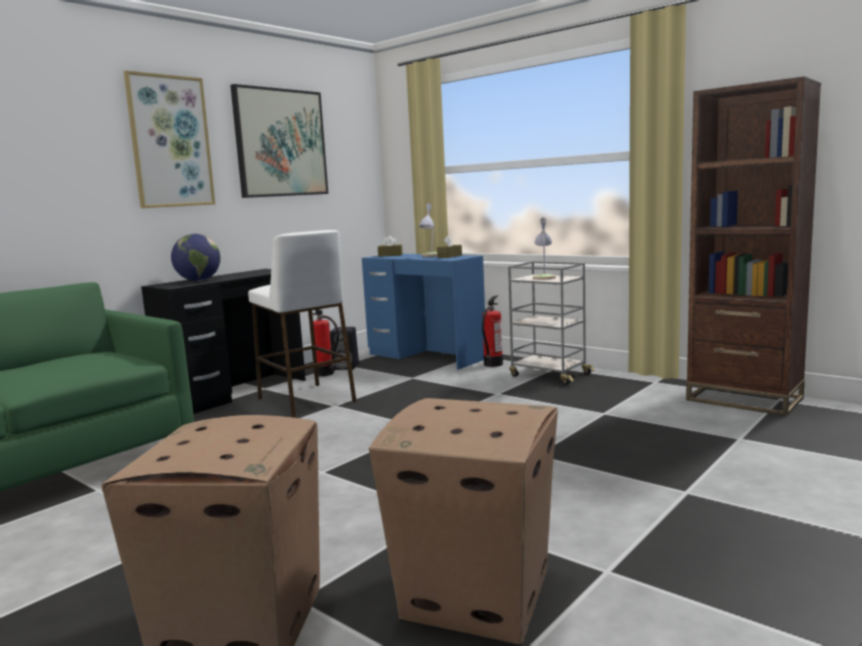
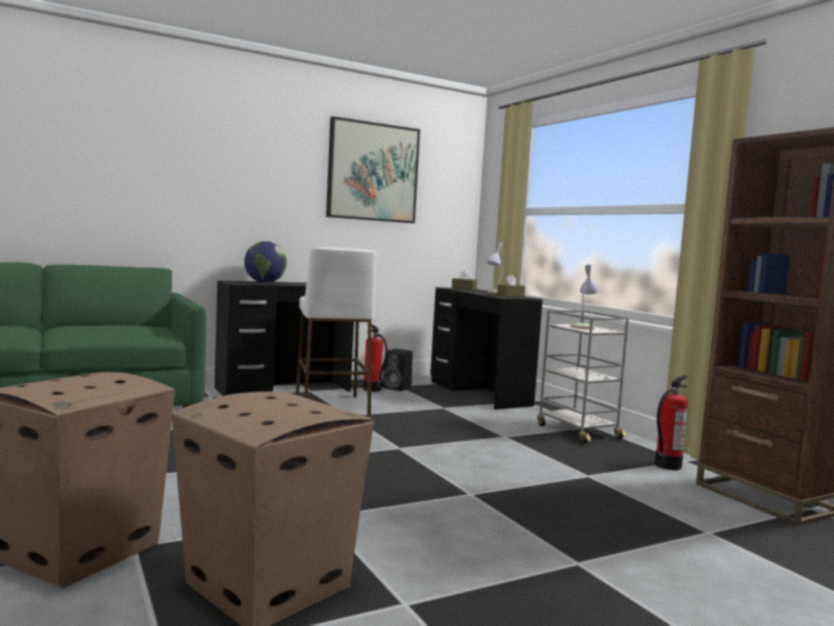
camera: 20 degrees right, 5 degrees down
picture [123,70,215,208] -> none
blue desk [362,254,485,370] -> black desk [430,287,543,410]
fire extinguisher [482,295,503,367] -> fire extinguisher moved to [655,375,688,470]

